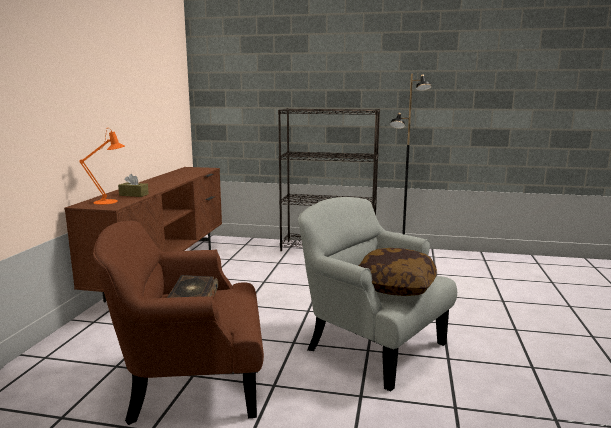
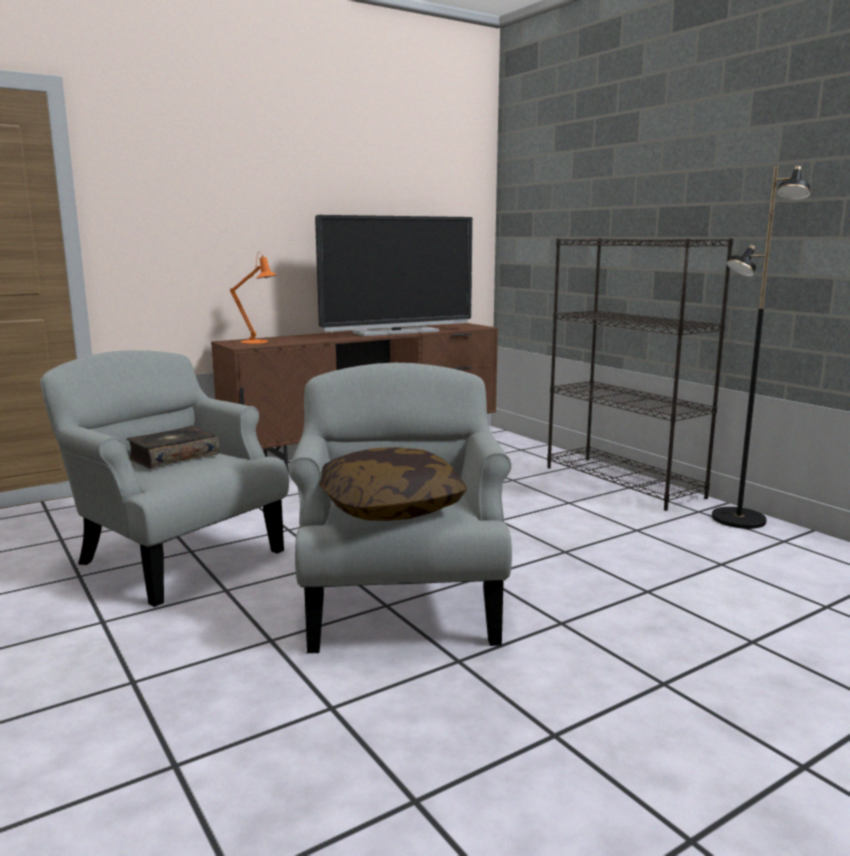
camera: 45 degrees right, 0 degrees up
brown armchair [93,221,264,425] -> grey armchair [40,350,289,607]
brown tissue box [118,174,149,197] -> none
none -> television [315,215,473,336]

